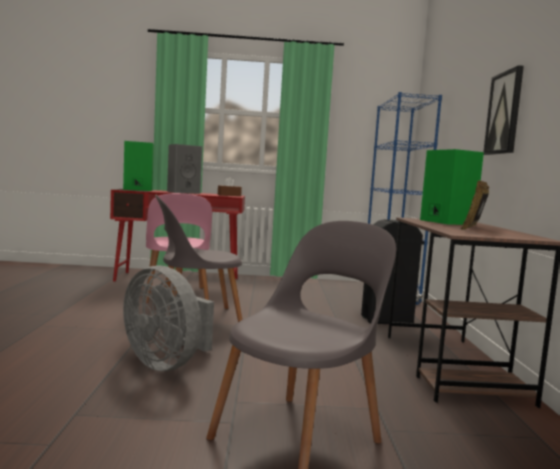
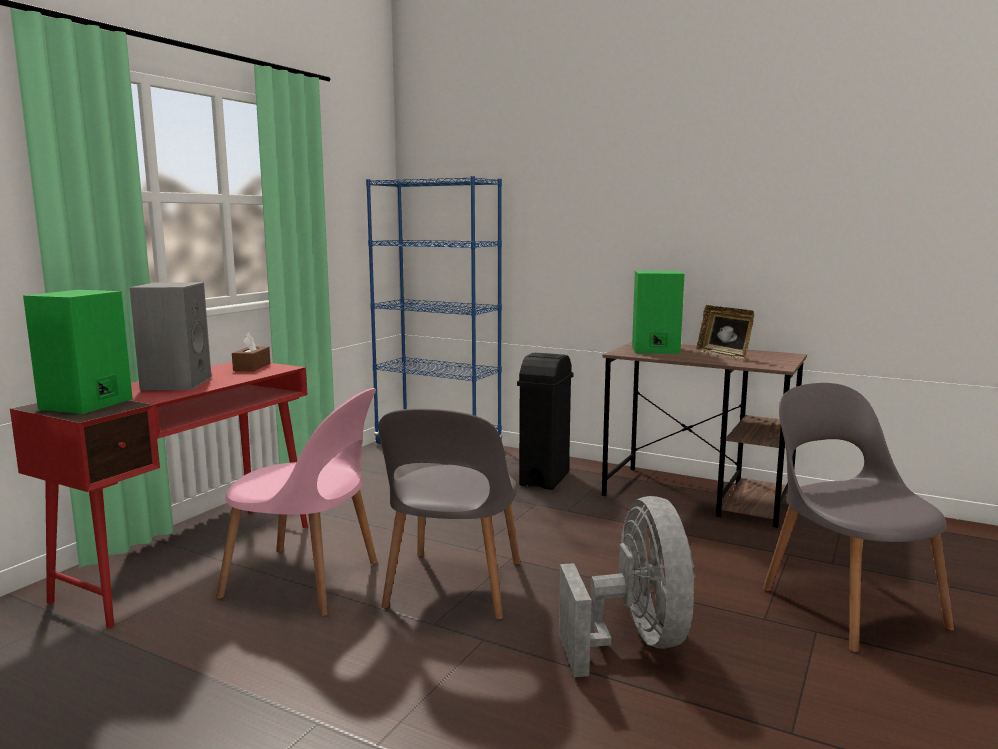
camera: 60 degrees left, 5 degrees up
grey fan [123,265,214,371] -> grey fan turned 75 degrees counterclockwise [559,496,695,677]
picture [483,65,524,155] -> none

